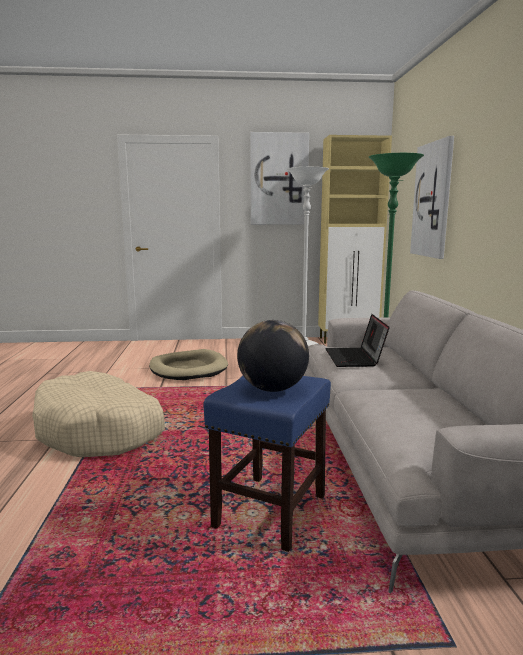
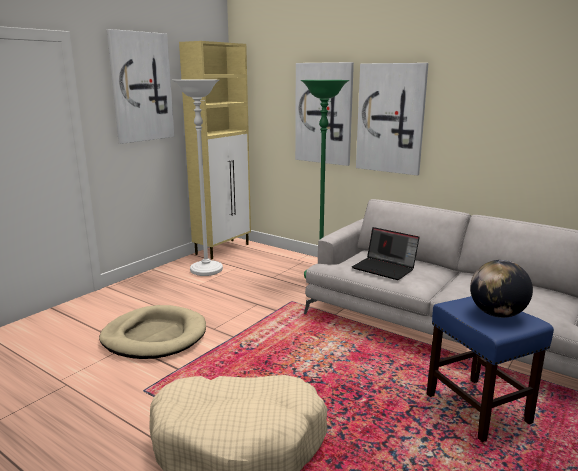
camera: 50 degrees left, 5 degrees up
none -> picture [356,63,428,175]

